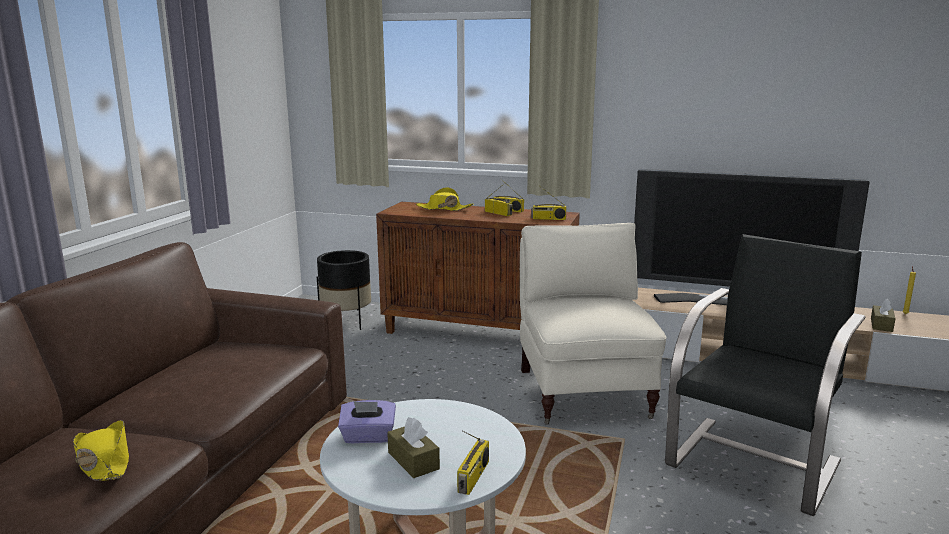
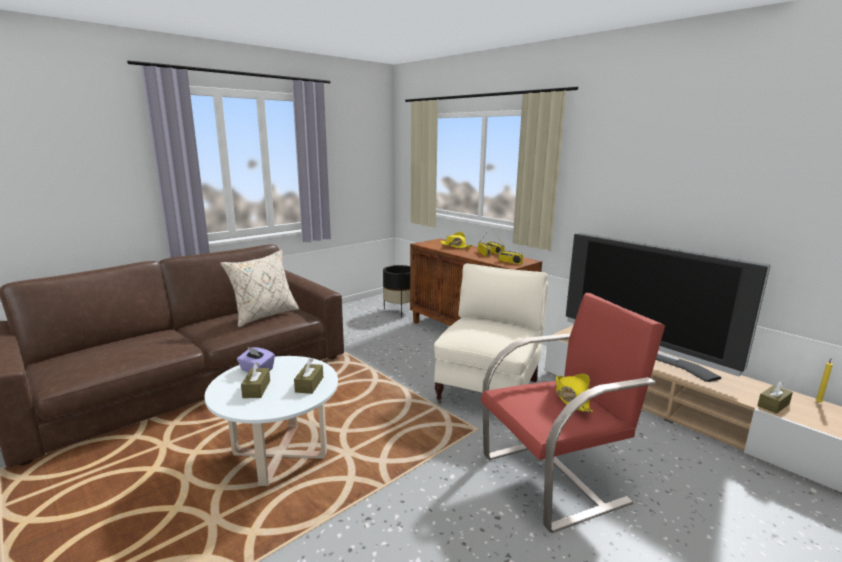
camera: 30 degrees right, 0 degrees up
yellow hat [73,420,129,481] -> yellow hat moved to [556,374,593,412]
radio [457,430,489,495] -> none
black armchair [665,234,866,516] -> red armchair [481,293,665,533]
none -> beige pillow [220,250,299,327]
none -> brown tissue box [294,358,323,394]

